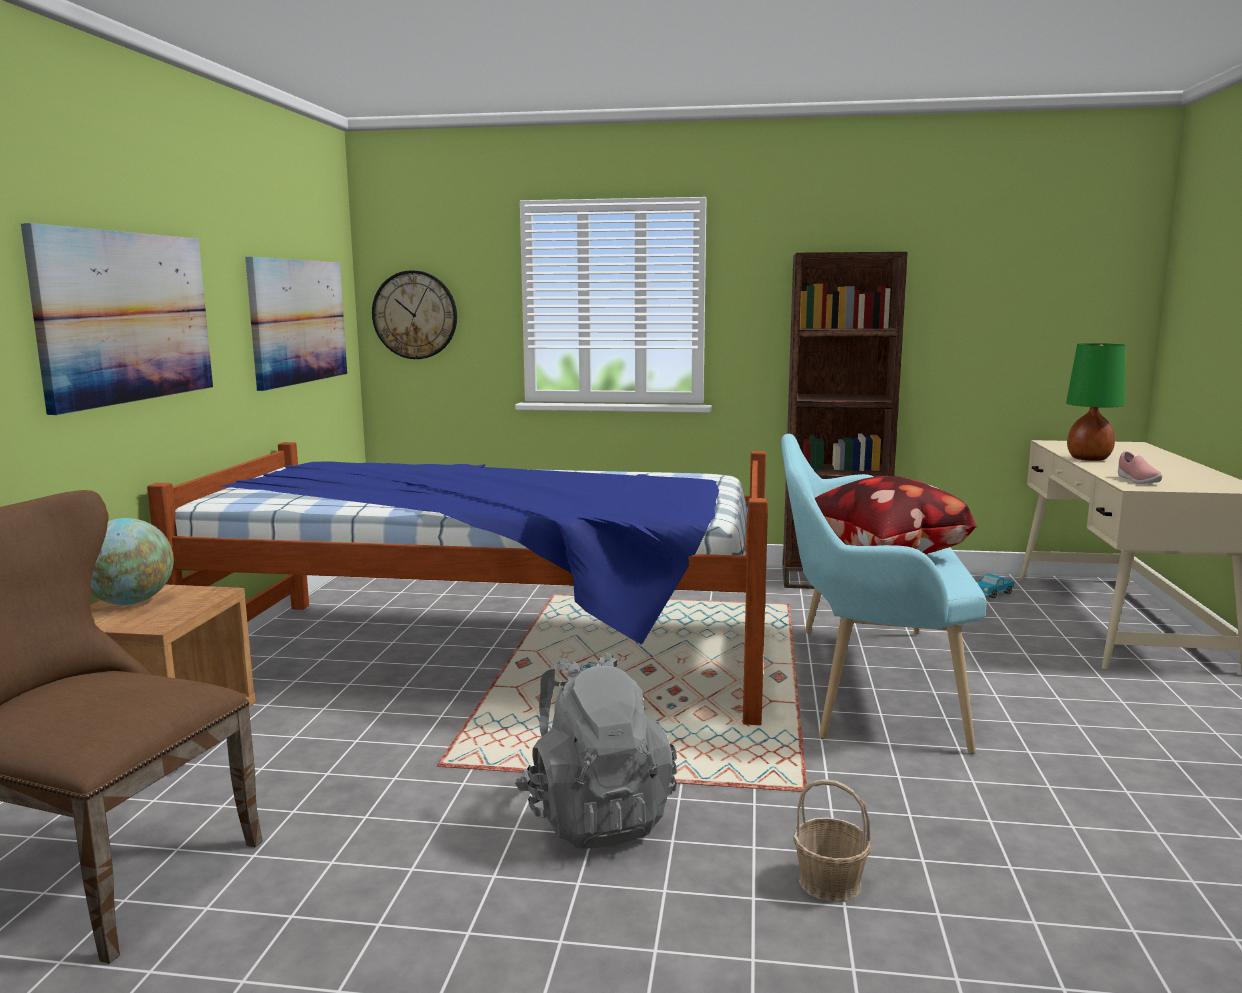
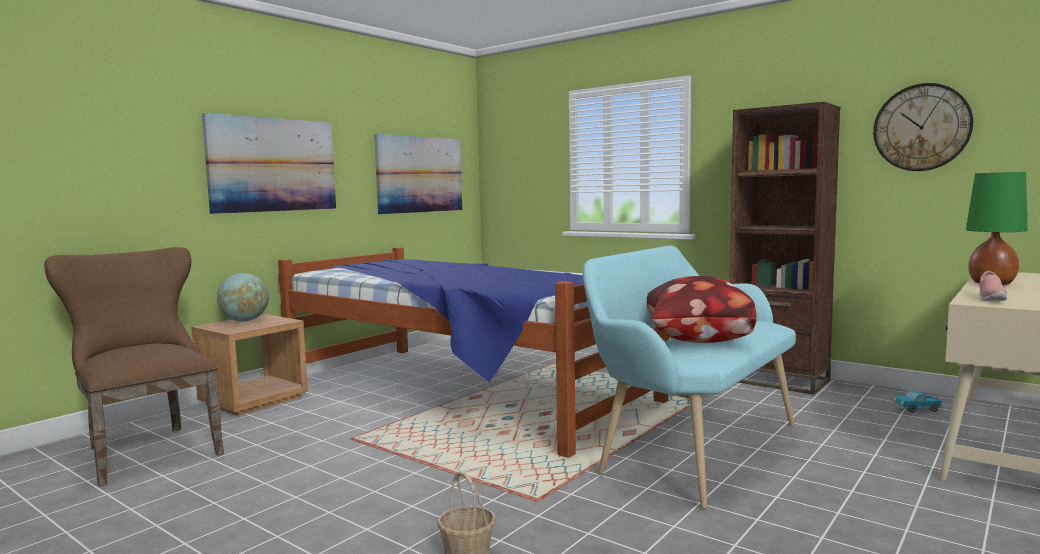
camera: 30 degrees right, 5 degrees down
wall clock [372,270,457,359] -> wall clock moved to [873,83,973,171]
grey backpack [514,653,677,849] -> none

